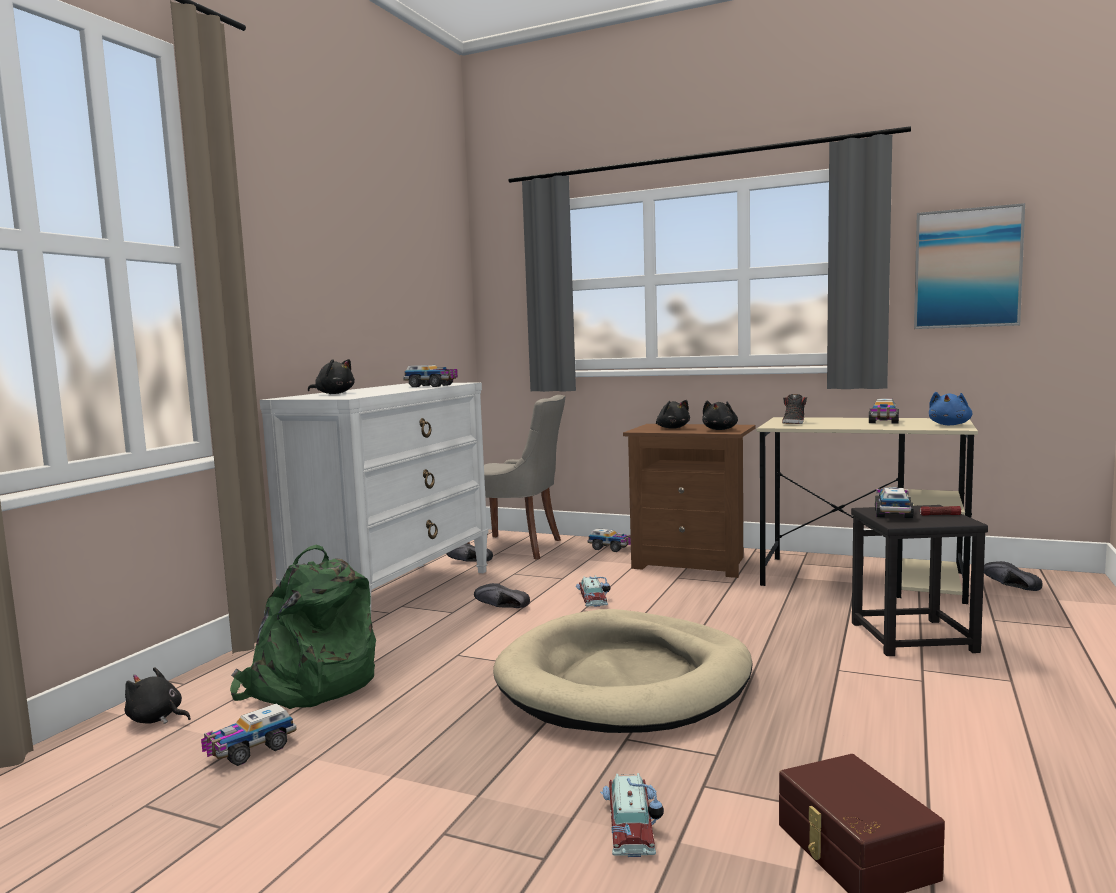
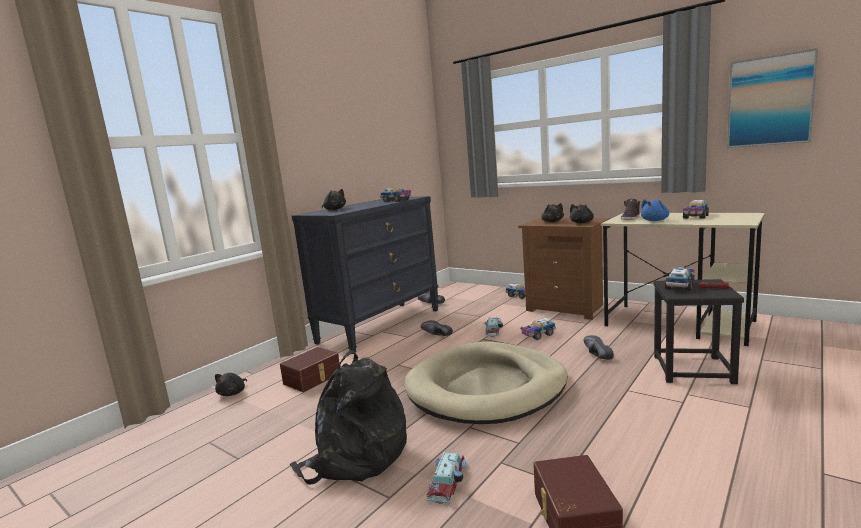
camera: 15 degrees right, 5 degrees up
black plush toy [124,667,191,724] -> black plush toy turned 105 degrees counterclockwise [215,373,247,396]
toy truck [201,703,296,766] -> toy truck moved to [520,318,556,340]
green backpack [230,544,376,709] -> brown storage box [280,347,340,392]
white dresser [260,382,488,611] -> black dresser [292,196,439,352]
grey chair [468,395,566,560] -> none
blue plush toy [929,392,972,425] -> blue plush toy moved to [641,199,669,221]
black shoe [984,561,1043,591] -> black shoe moved to [583,335,614,359]
none -> black backpack [290,350,407,485]

